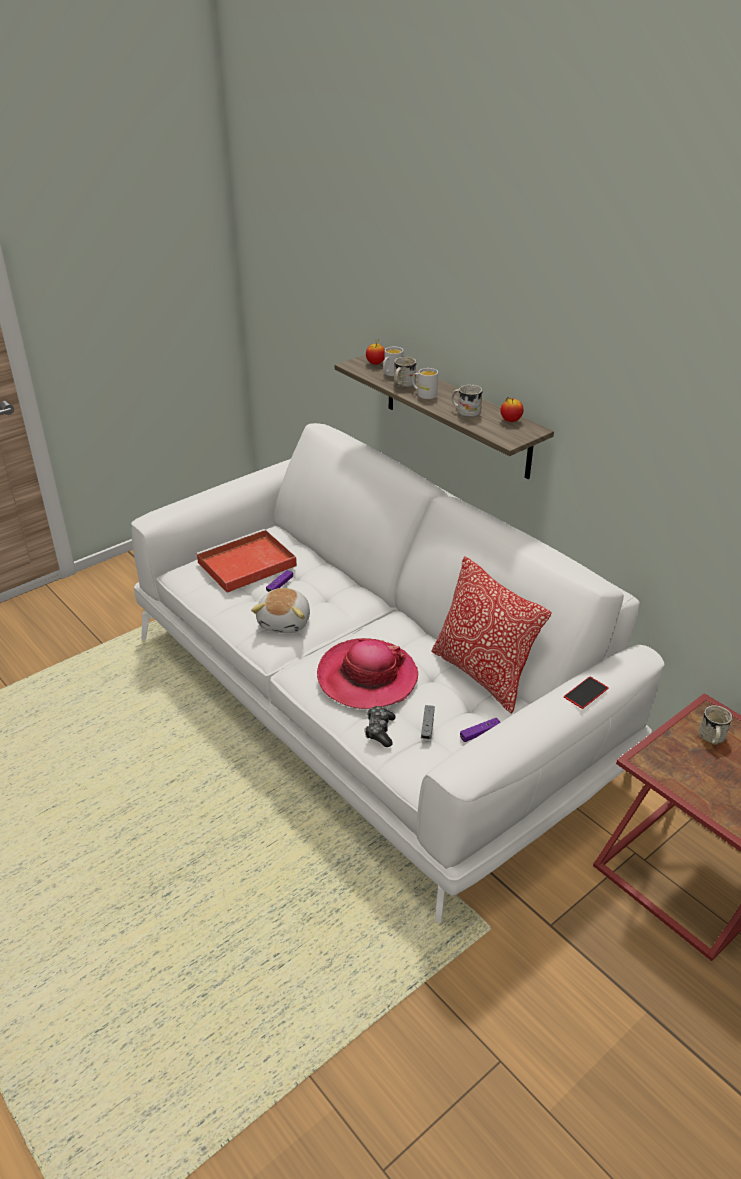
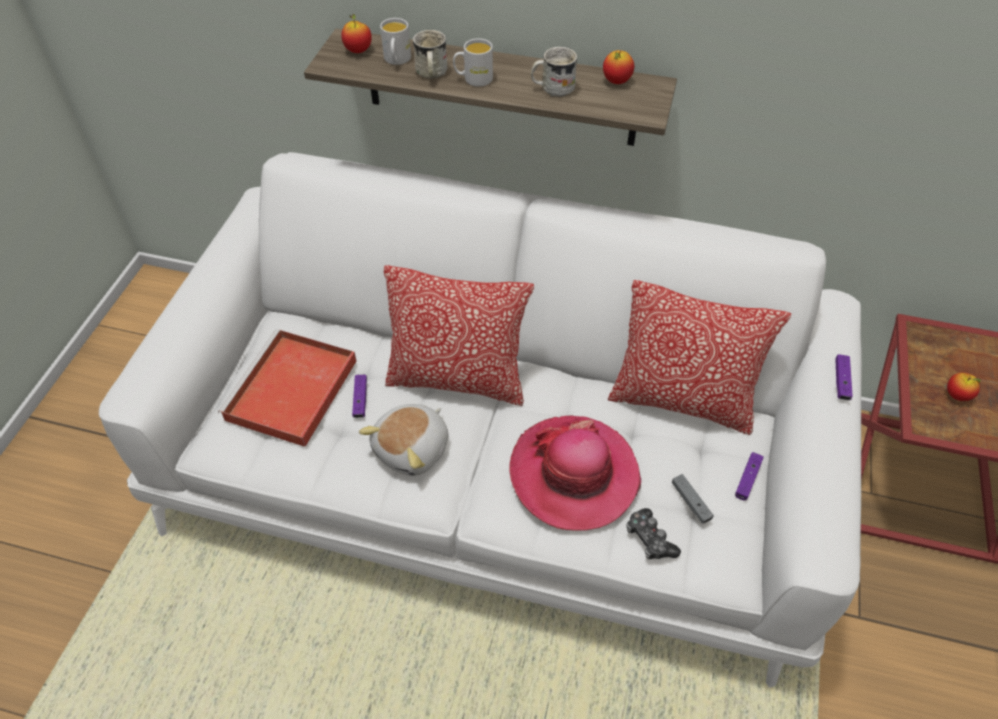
camera: 35 degrees left, 15 degrees up
plush toy [251,588,310,633] -> plush toy turned 60 degrees clockwise [359,404,448,476]
phone [564,677,609,709] -> purple game controller [835,354,853,400]
white mug [699,705,732,745] -> none
none -> pillow [384,265,534,406]
none -> apple [947,373,980,401]

